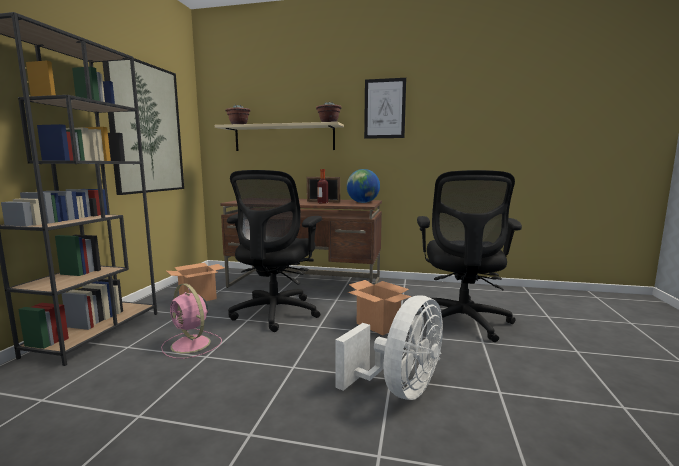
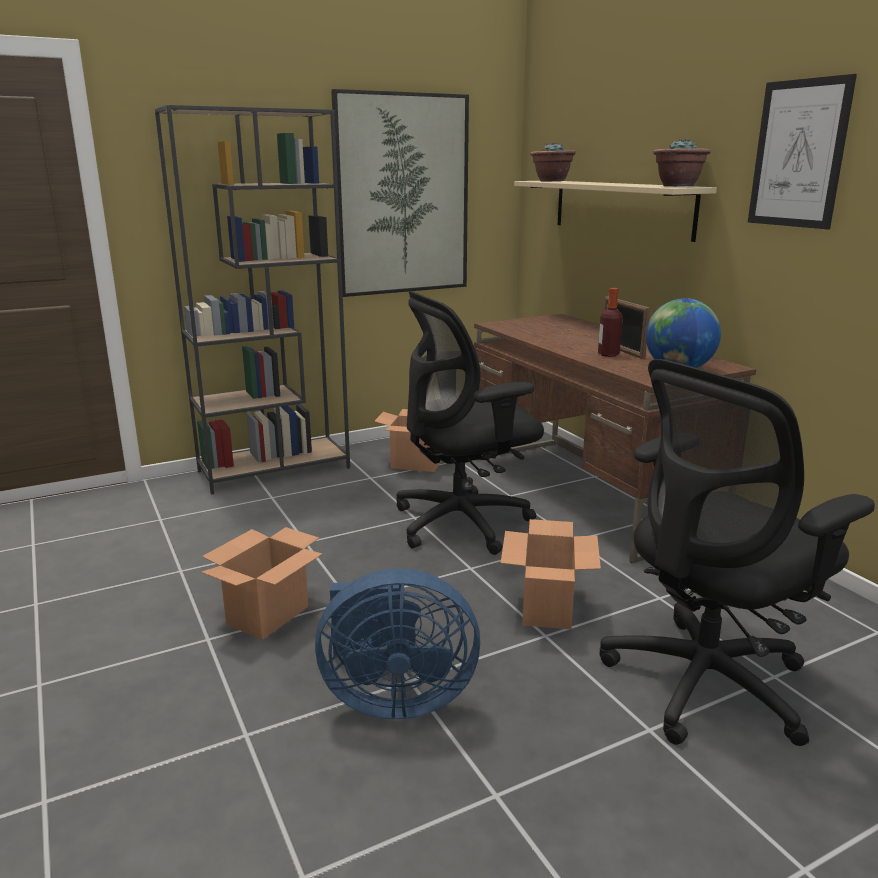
camera: 50 degrees right, 10 degrees up
pink fan [161,283,222,359] -> none
white fan [335,295,443,400] -> blue fan [315,568,480,719]
none -> cardboard box [201,527,322,640]

